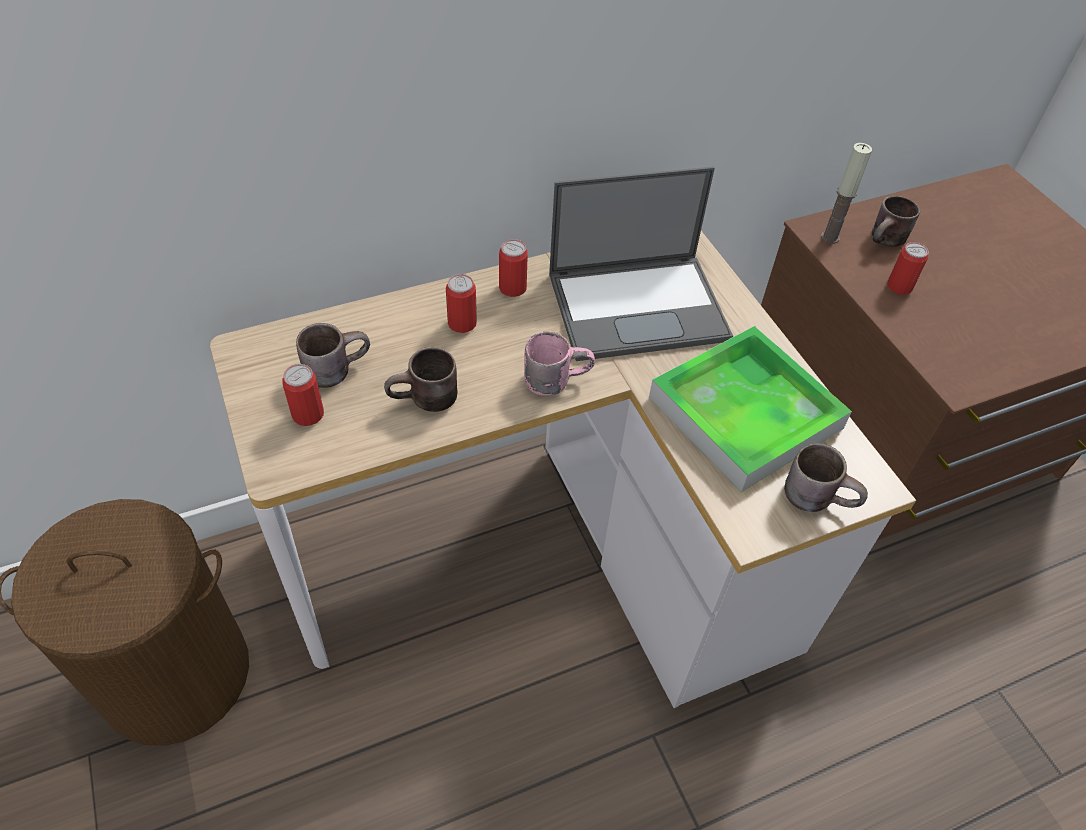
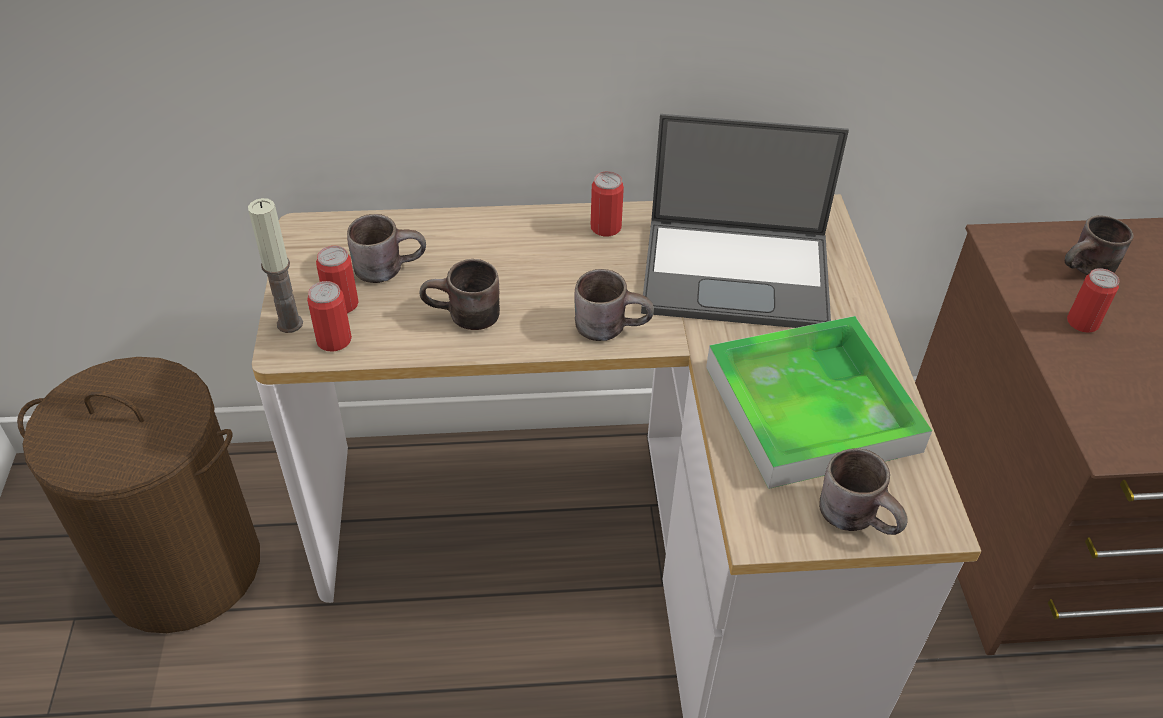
camera: 20 degrees right, 5 degrees down
can [446,274,477,333] -> can moved to [307,281,352,351]
pink mug [524,331,595,396] -> brown mug [574,269,654,341]
candle [821,143,872,244] -> candle moved to [248,198,303,333]

